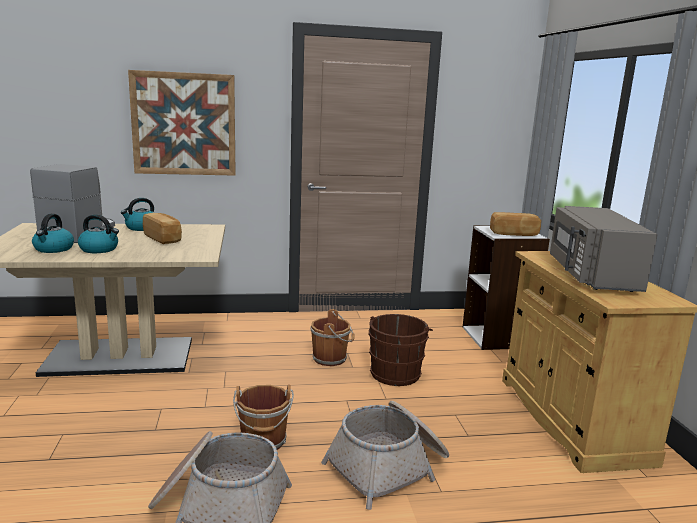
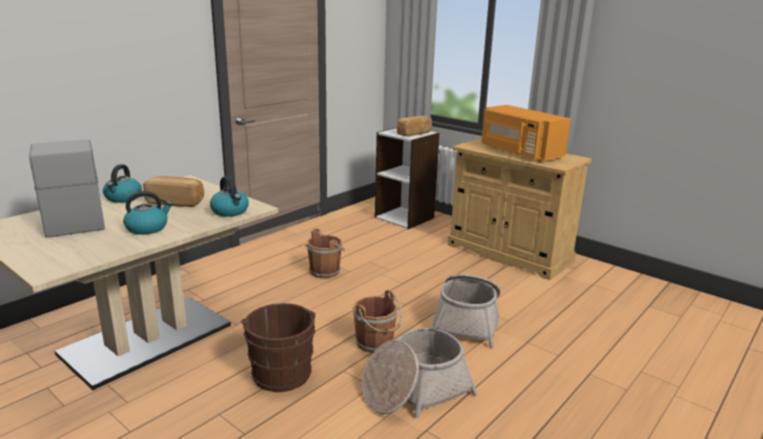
camera: 40 degrees left, 5 degrees up
kettle [32,214,74,253] -> kettle moved to [210,176,249,217]
picture [128,70,236,176] -> none
brown bucket [368,314,433,386] -> brown bucket moved to [241,303,316,392]
grey microwave [550,206,658,292] -> orange microwave [481,105,571,162]

